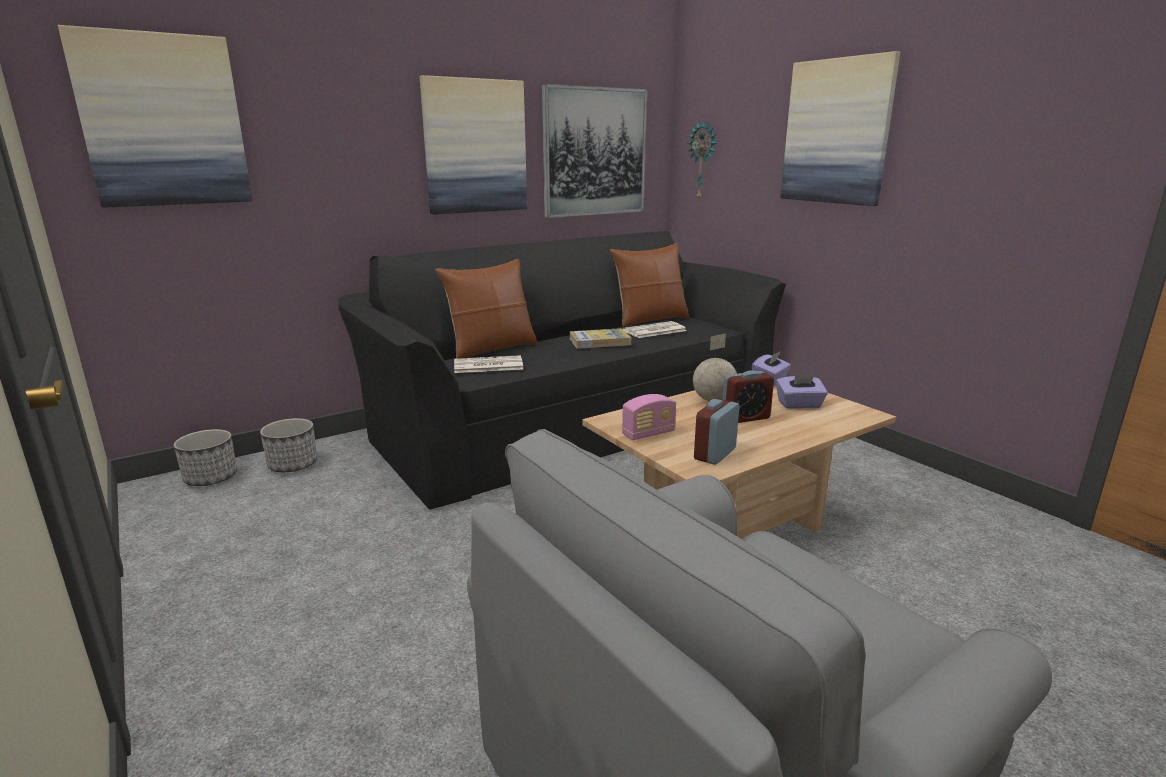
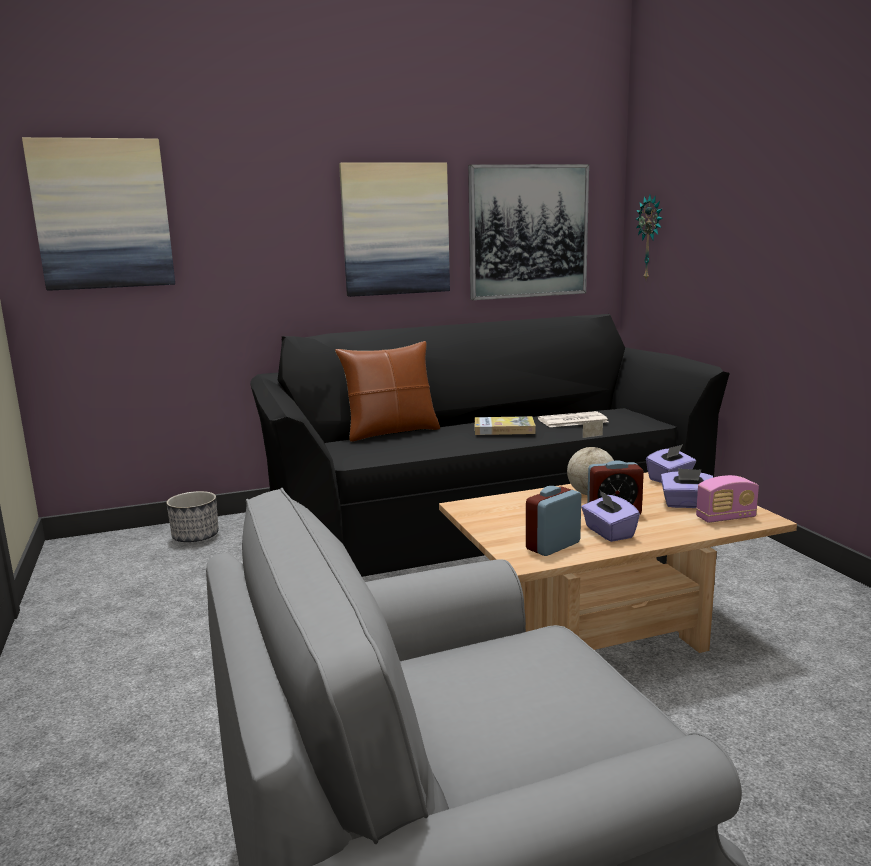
camera: 15 degrees right, 5 degrees down
planter [173,429,237,486] -> none
newspaper [454,355,523,373] -> none
brown pillow [610,243,689,327] -> none
radio [622,394,676,440] -> radio moved to [696,475,759,523]
picture [781,51,900,206] -> none
none -> purple tissue box [581,489,640,542]

